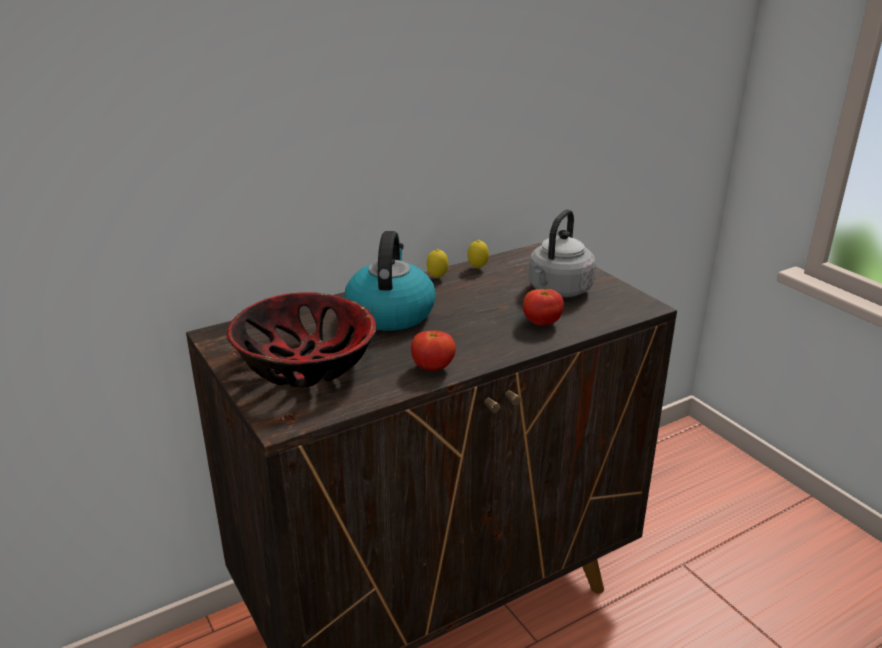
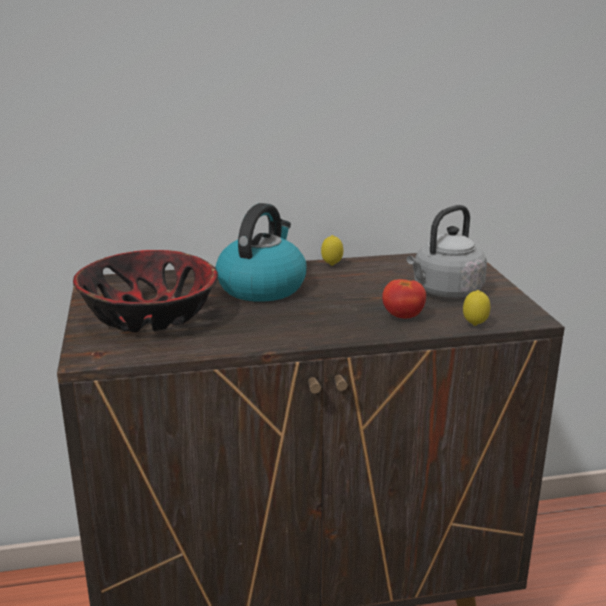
camera: 20 degrees right, 5 degrees down
tomato [411,330,456,371] -> none
lemon [468,240,489,269] -> lemon moved to [463,290,490,326]

